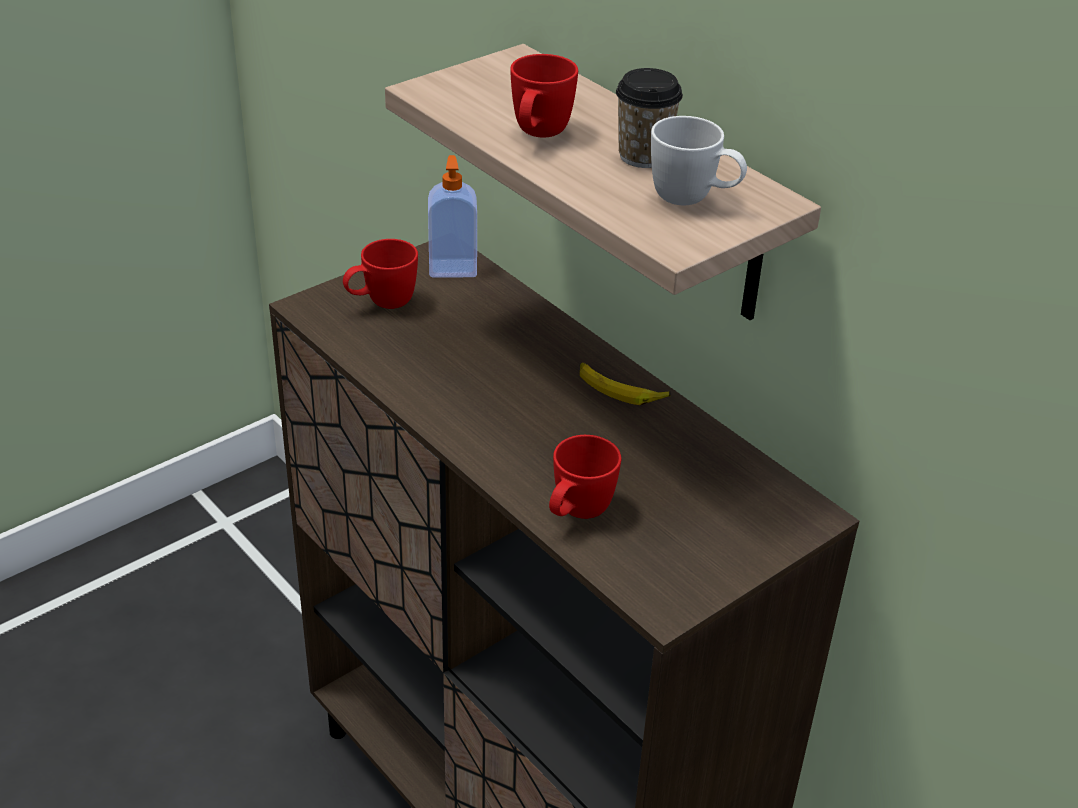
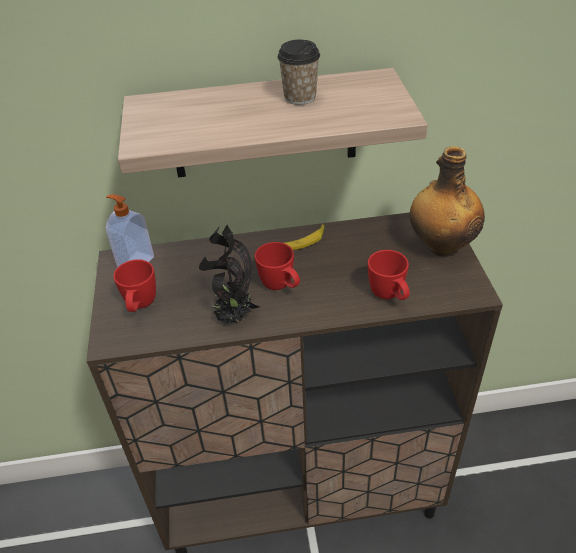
camera: 55 degrees left, 5 degrees up
red mug [510,54,578,138] -> red mug moved to [255,242,300,290]
white mug [651,116,747,205] -> none
none -> potted plant [199,225,259,325]
none -> bottle [410,146,485,257]

